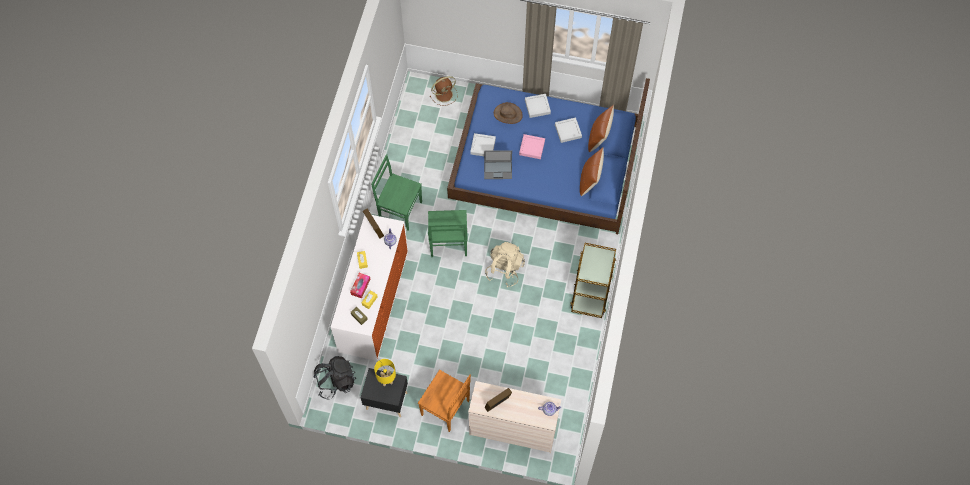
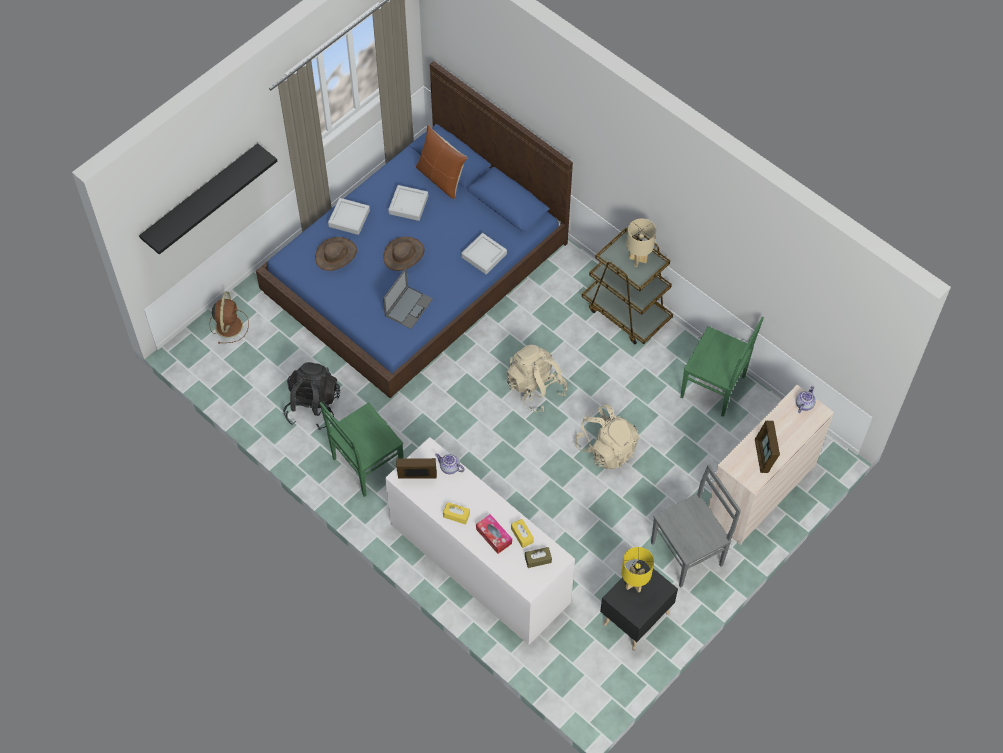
camera: 60 degrees left, 5 degrees down
black backpack [313,356,356,399] -> black backpack moved to [283,362,340,430]
brown chair [418,370,471,432] -> grey chair [651,465,741,588]
green chair [428,210,468,257] -> green chair moved to [680,317,764,417]
grey tray [470,133,496,156] -> grey tray moved to [461,233,507,274]
pink tray [519,134,545,159] -> brown hat [383,237,424,271]
brown pillow [580,147,604,196] -> none
none -> black shelf [139,143,277,255]
none -> beige backpack [575,405,639,469]
none -> beige table lamp [626,219,656,267]

